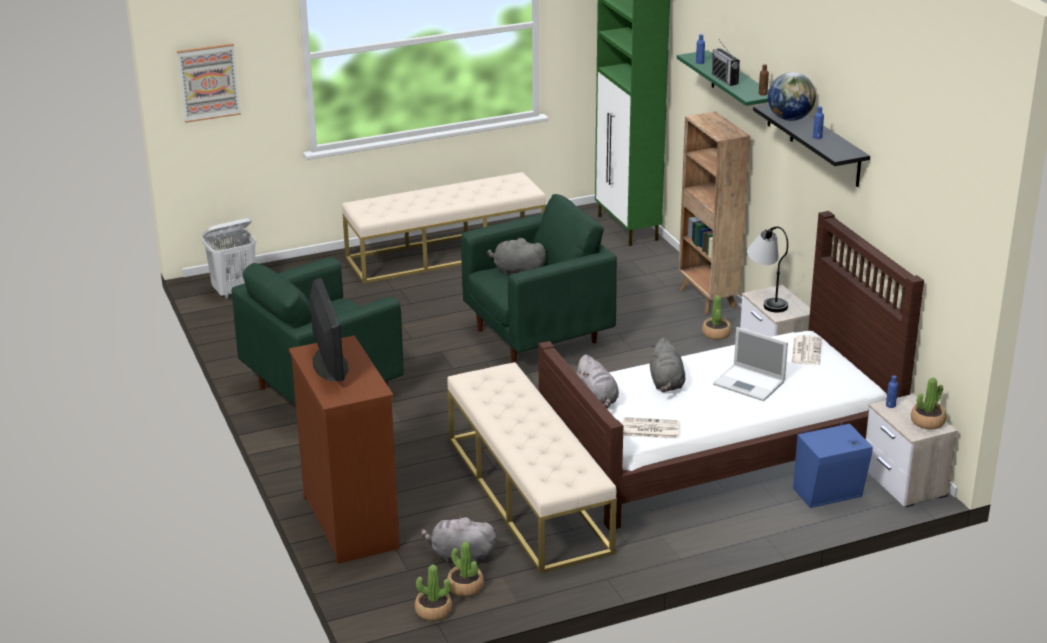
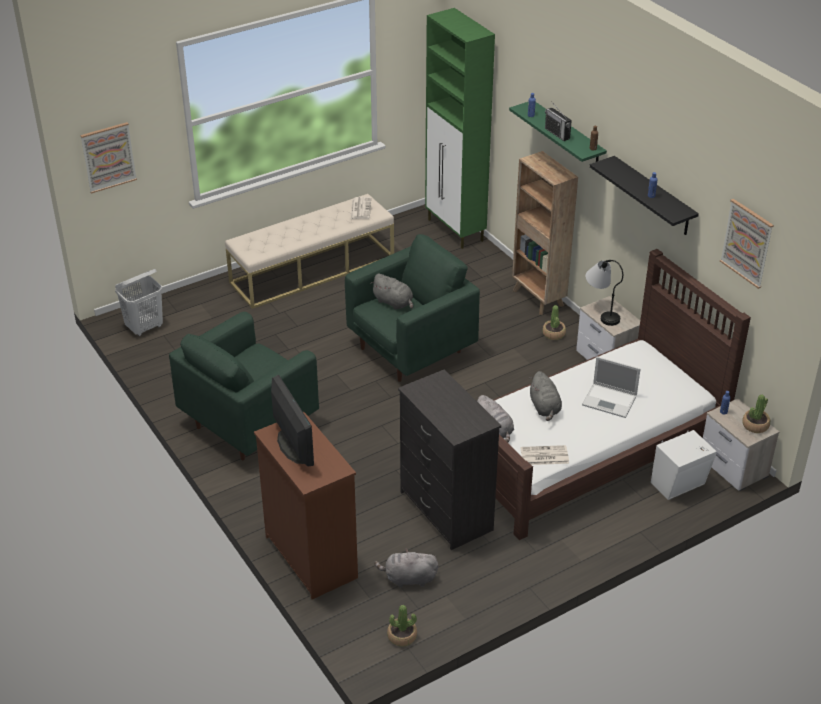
camera: 10 degrees left, 10 degrees up
beige bench [447,362,617,574] -> black dresser [398,369,501,550]
potted plant [447,542,484,597] -> none
grey plush toy [487,238,546,275] -> grey plush toy turned 150 degrees counterclockwise [370,274,413,310]
globe [768,72,816,121] -> none
newspaper [791,335,821,365] -> newspaper moved to [351,197,371,219]
blue speaker [793,422,873,508] -> white speaker [651,430,717,500]
none -> picture [720,199,774,289]

